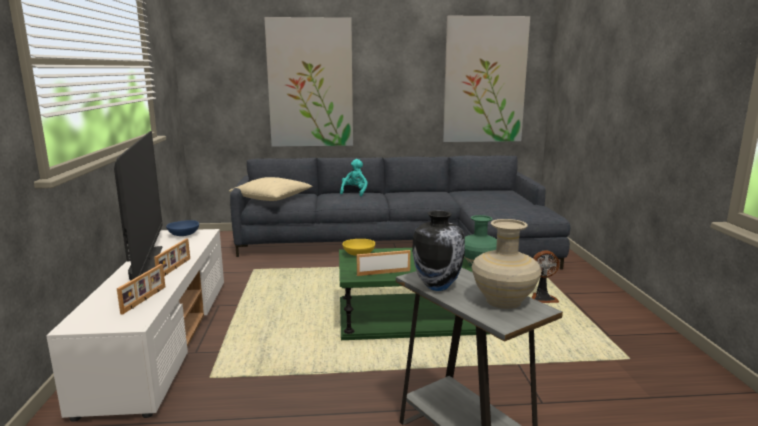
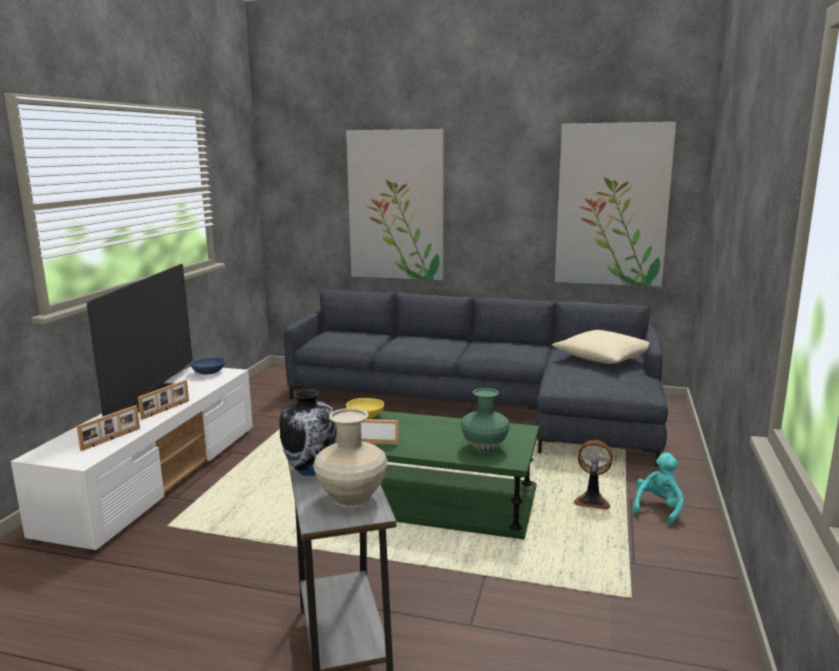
camera: 20 degrees right, 0 degrees up
beige pillow [229,177,313,201] -> beige pillow moved to [552,330,650,364]
turquoise plush toy [340,159,368,197] -> turquoise plush toy moved to [632,452,684,525]

